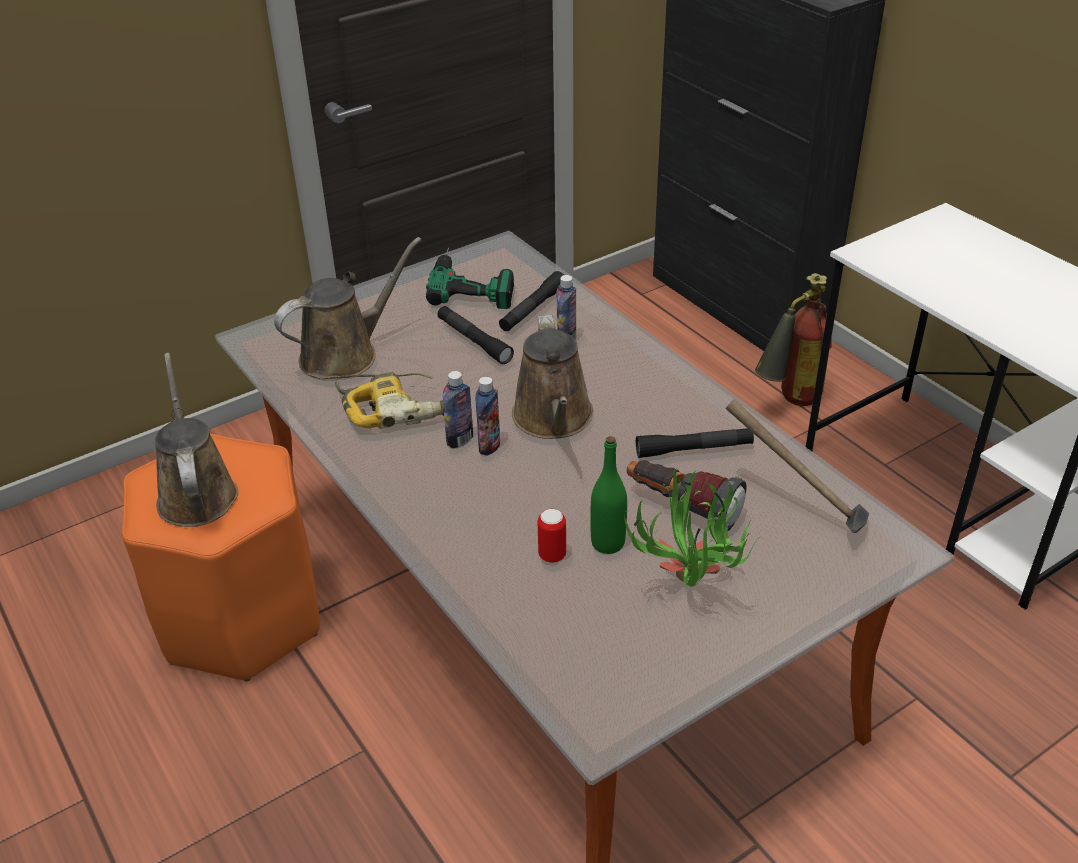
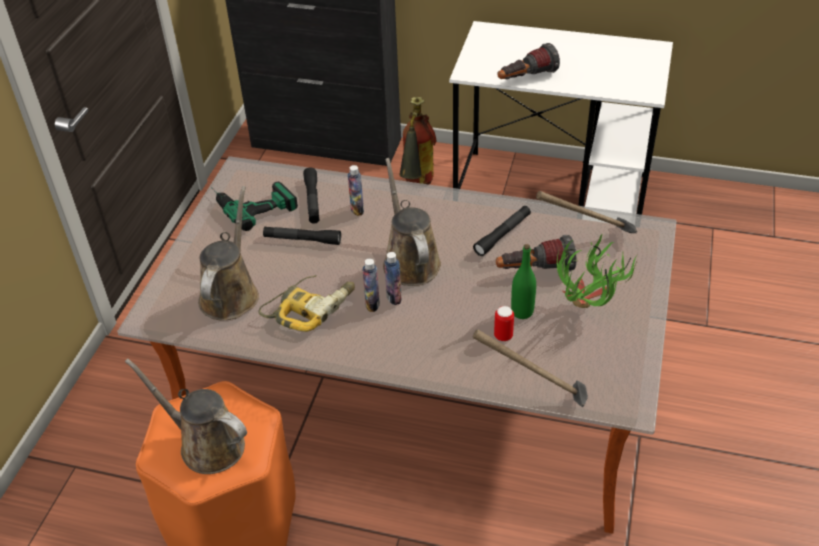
camera: 40 degrees left, 5 degrees up
brown watering can [512,315,593,439] -> brown watering can turned 150 degrees counterclockwise [383,158,441,286]
none -> hammer [473,329,588,407]
none -> flashlight [497,43,560,79]

